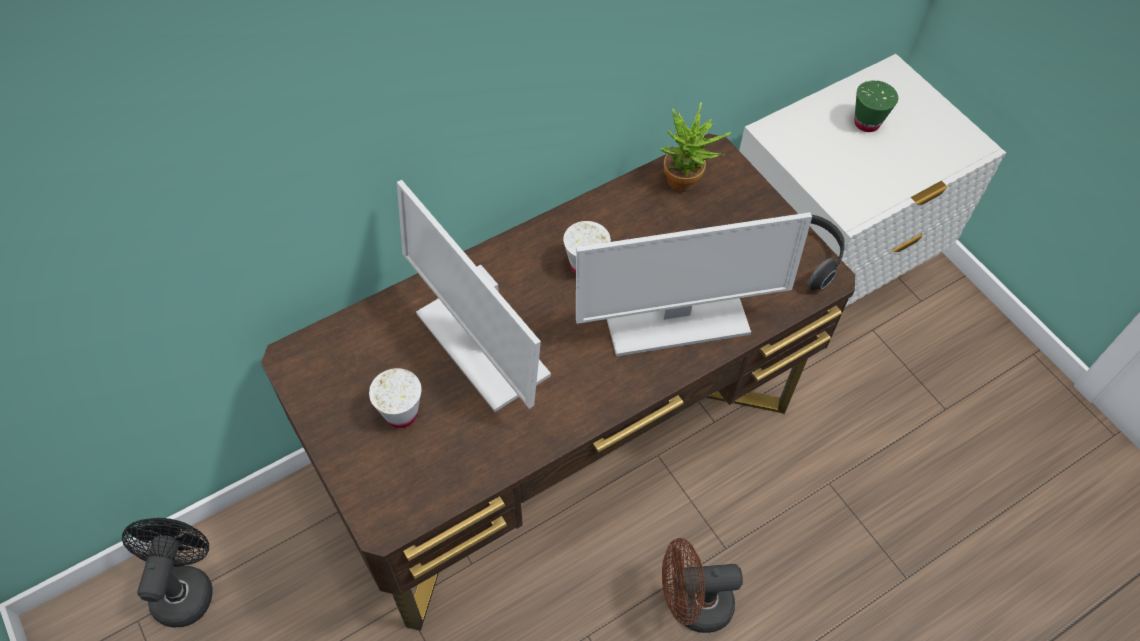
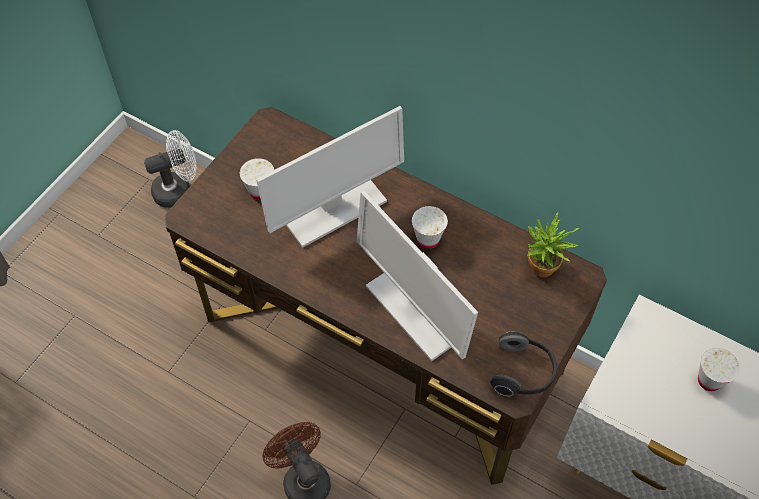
camera: 65 degrees right, 0 degrees up
black fan [122,518,213,627] -> white fan [144,130,197,208]
monitor [397,180,551,412] -> monitor turned 150 degrees counterclockwise [256,106,404,248]
green cup [854,80,898,132] -> white cup [698,348,740,391]

